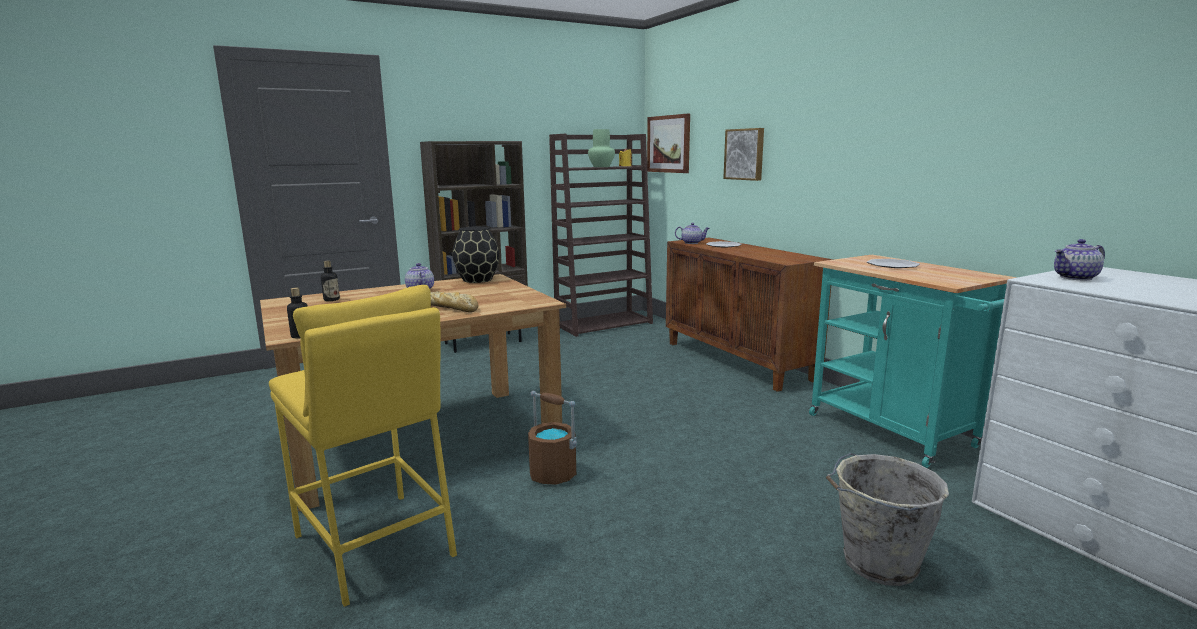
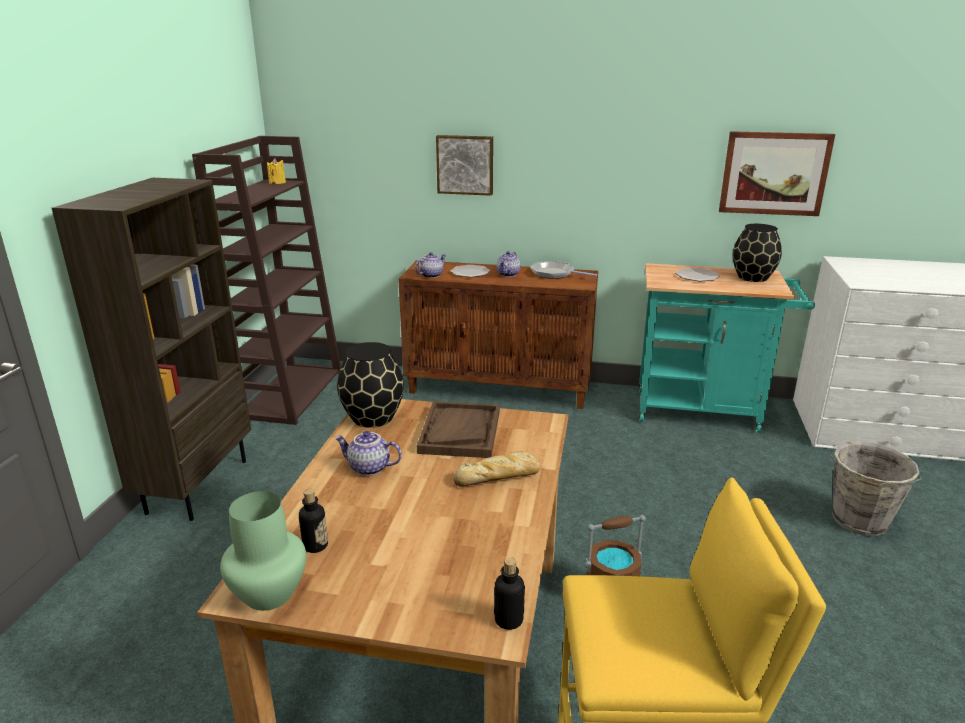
camera: 50 degrees left, 10 degrees up
green vase [588,129,615,167] -> green vase moved to [220,491,306,611]
picture [647,114,690,173] -> picture moved to [719,131,835,216]
teapot [1054,239,1105,280] -> teapot moved to [496,251,521,277]
none -> brown tray [417,401,500,458]
none -> frying pan [530,261,597,279]
none -> black vase [733,224,782,282]

